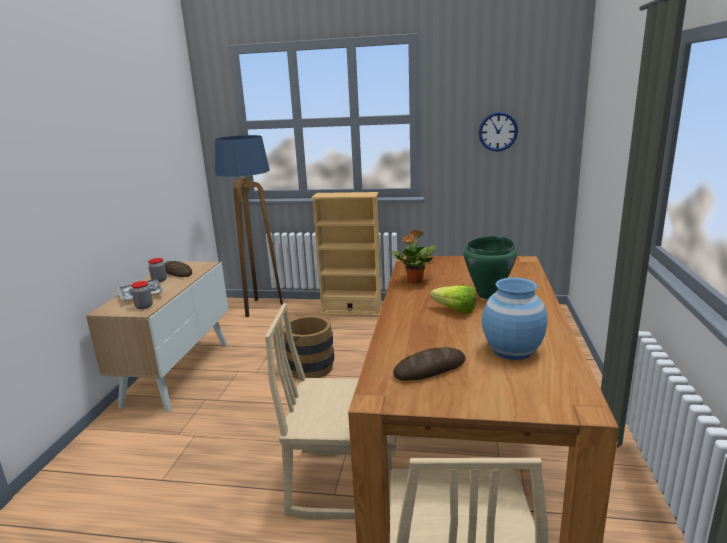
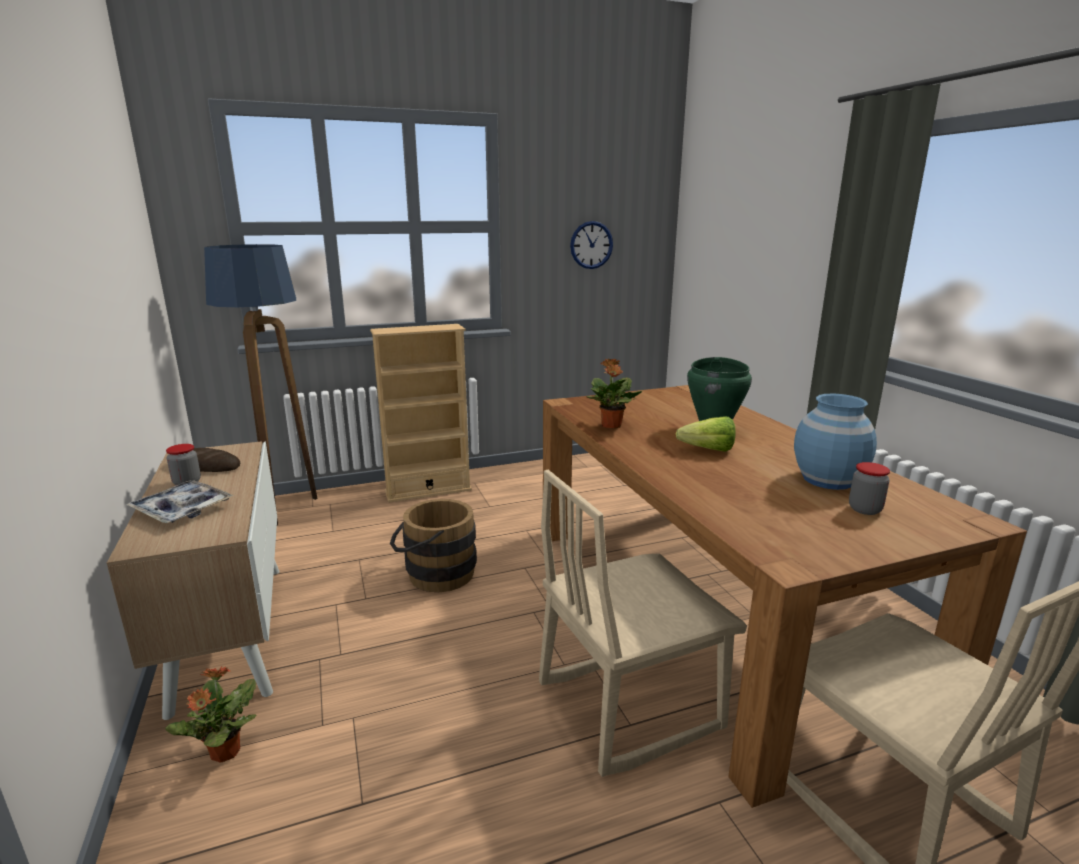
camera: 30 degrees left, 0 degrees up
jar [131,281,153,309] -> jar moved to [849,462,890,515]
bread [393,347,465,381] -> none
none -> potted plant [165,666,256,763]

